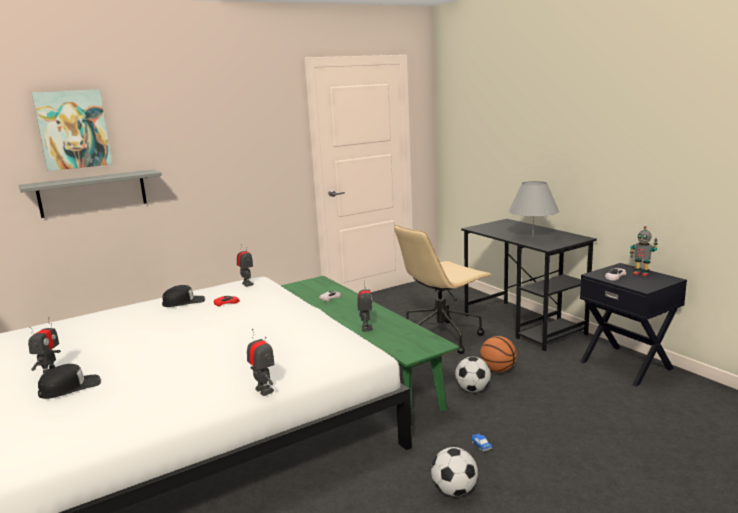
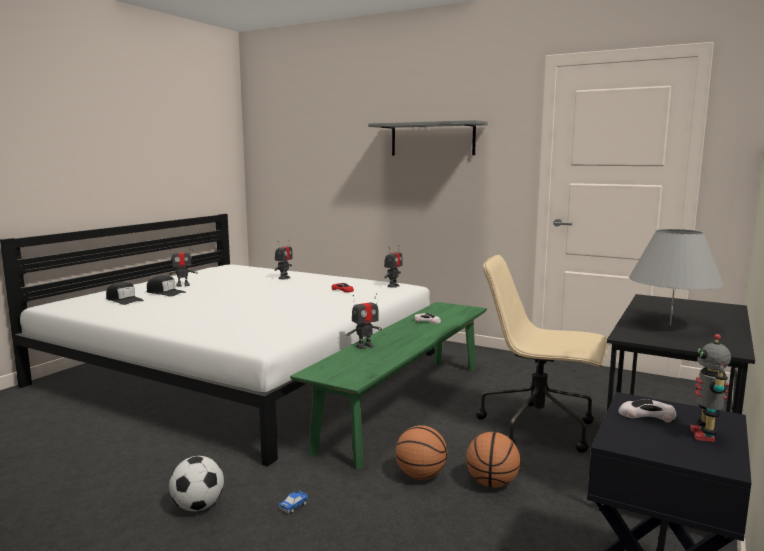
camera: 60 degrees right, 5 degrees down
grey shelf [19,169,162,218] -> grey shelf moved to [368,120,488,155]
picture [32,89,113,171] -> none
black cap [162,285,205,307] -> black cap moved to [106,281,144,305]
toy robot [247,329,274,396] -> toy robot moved to [275,241,293,279]
football [455,357,491,392] -> basketball [395,425,448,480]

